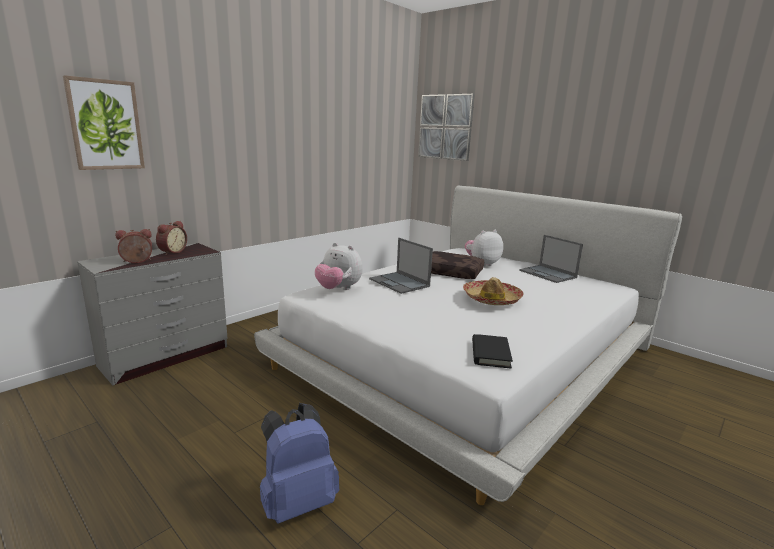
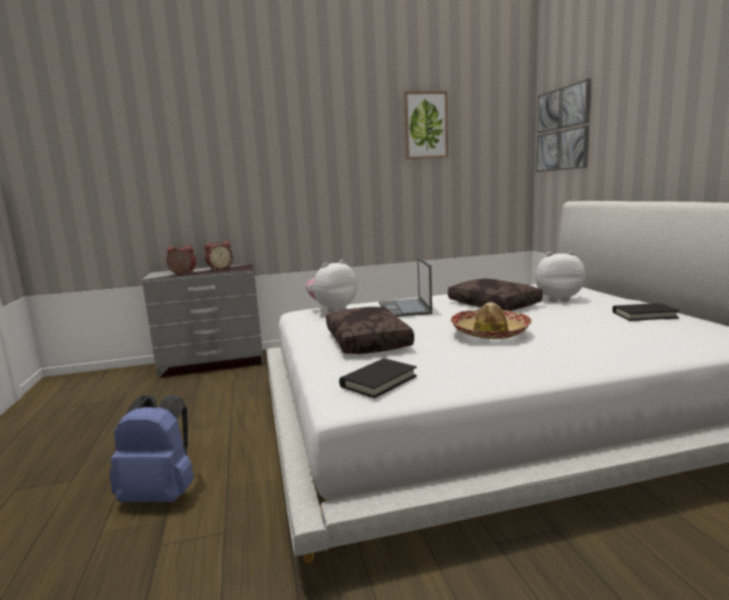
camera: 35 degrees right, 5 degrees down
picture [63,75,145,170] -> picture moved to [404,91,448,159]
plush toy [315,243,363,290] -> plush toy turned 75 degrees clockwise [306,260,357,313]
laptop [519,235,583,283] -> black book [612,303,680,321]
none -> brown pillow [326,307,414,354]

